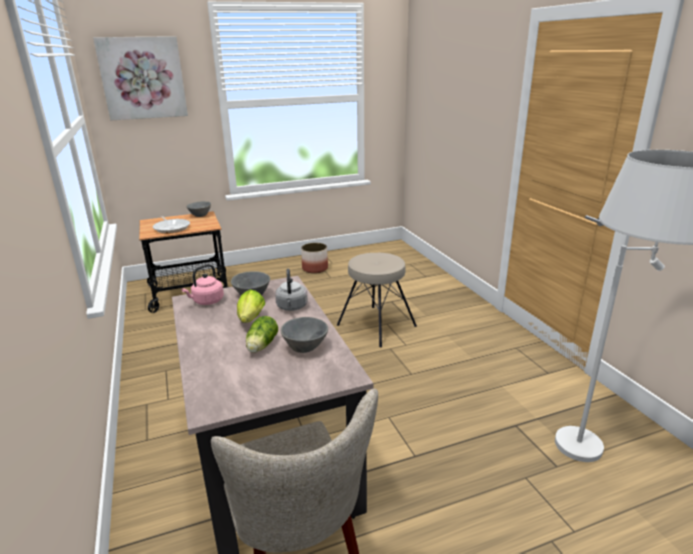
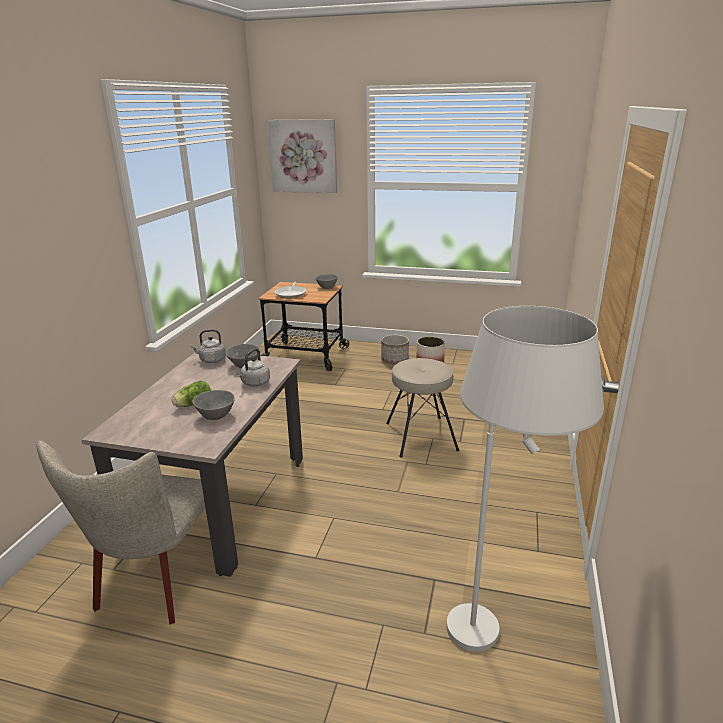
camera: 35 degrees right, 0 degrees up
pink kettle [181,264,224,305] -> grey kettle [190,329,226,363]
lettuce [237,290,265,323] -> none
none -> planter [381,335,409,364]

